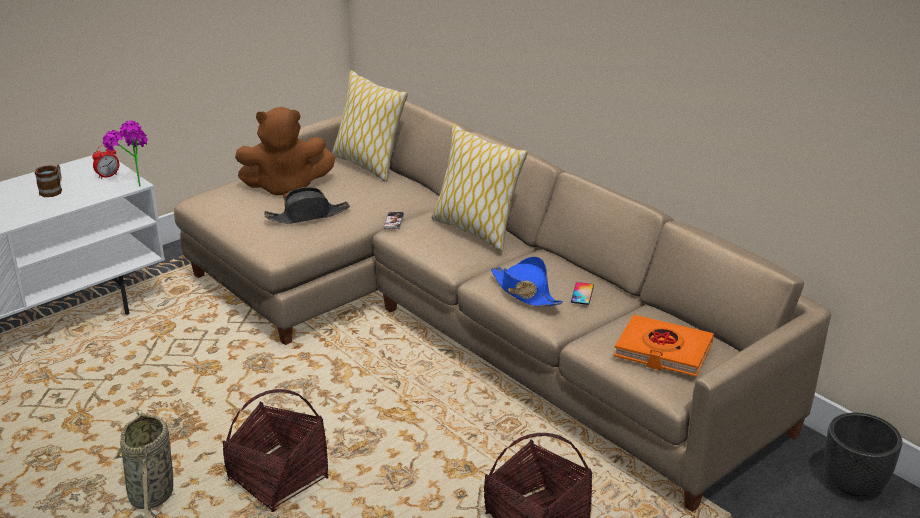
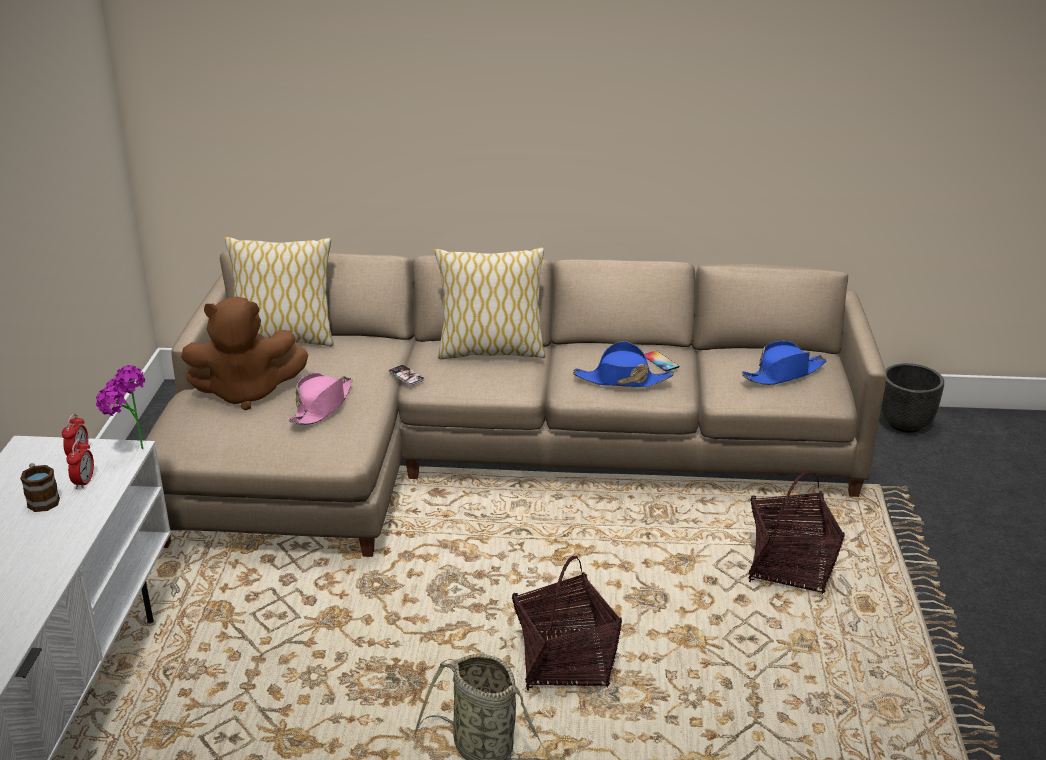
camera: 45 degrees left, 0 degrees up
brown plush toy [235,107,335,199] -> brown plush toy turned 45 degrees clockwise [181,296,308,410]
black hat [264,187,350,224] -> pink hat [288,372,353,425]
orange book [614,315,714,376] -> blue hat [742,341,827,385]
none -> alarm clock [67,438,94,489]

